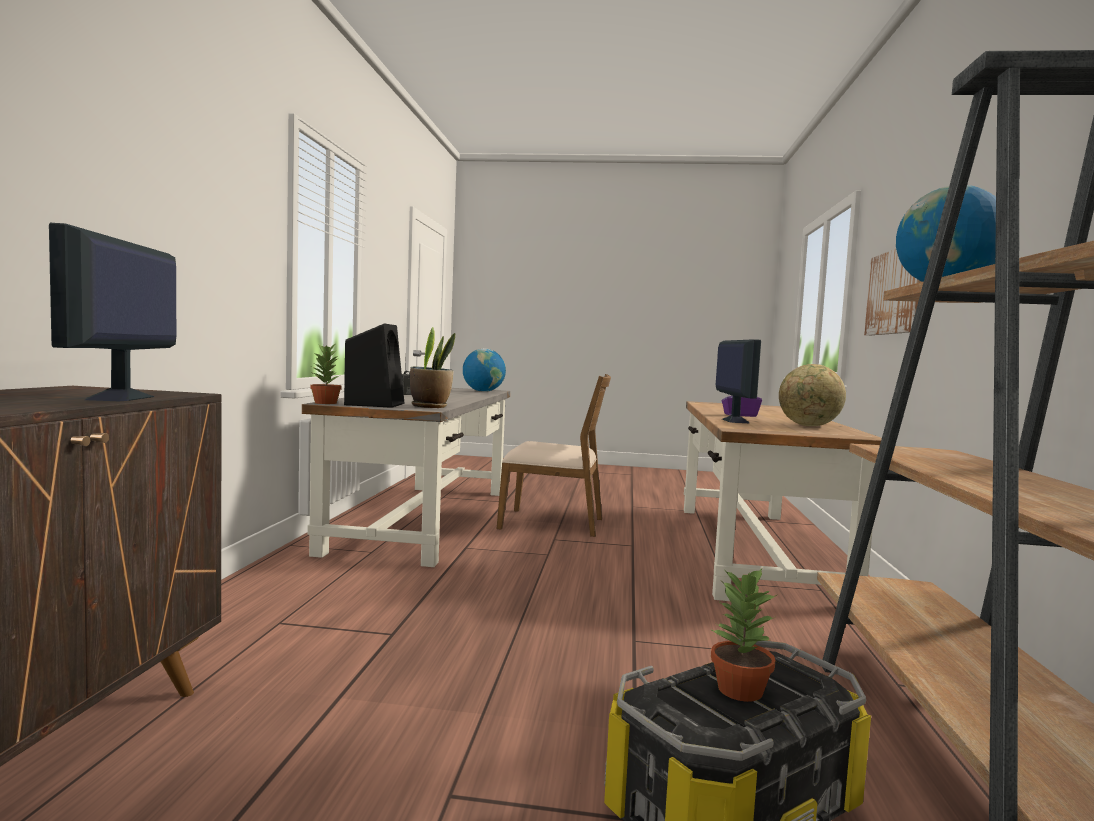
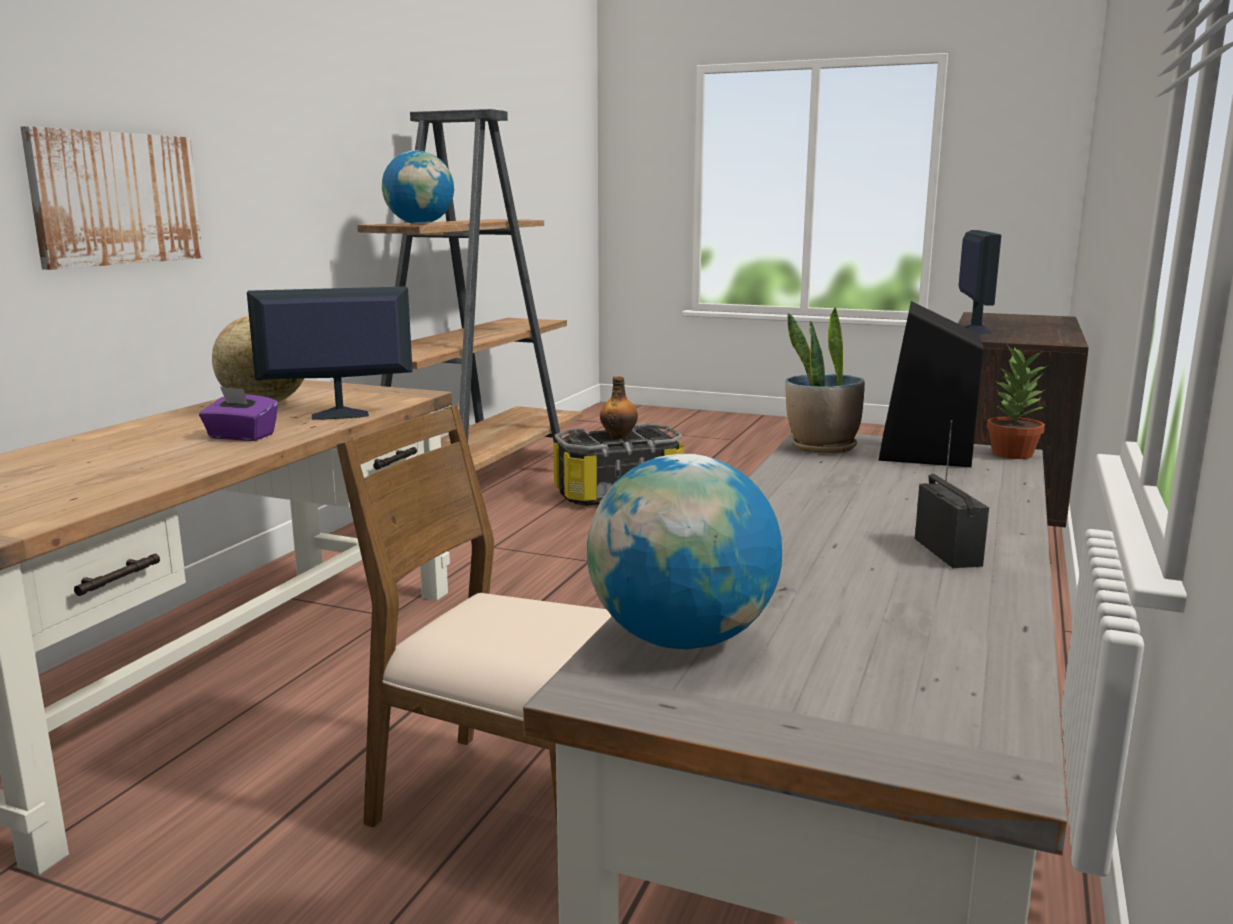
camera: 165 degrees left, 10 degrees up
potted plant [710,568,777,702] -> bottle [600,376,638,440]
monitor [716,339,761,423] -> monitor turned 60 degrees clockwise [247,286,413,420]

